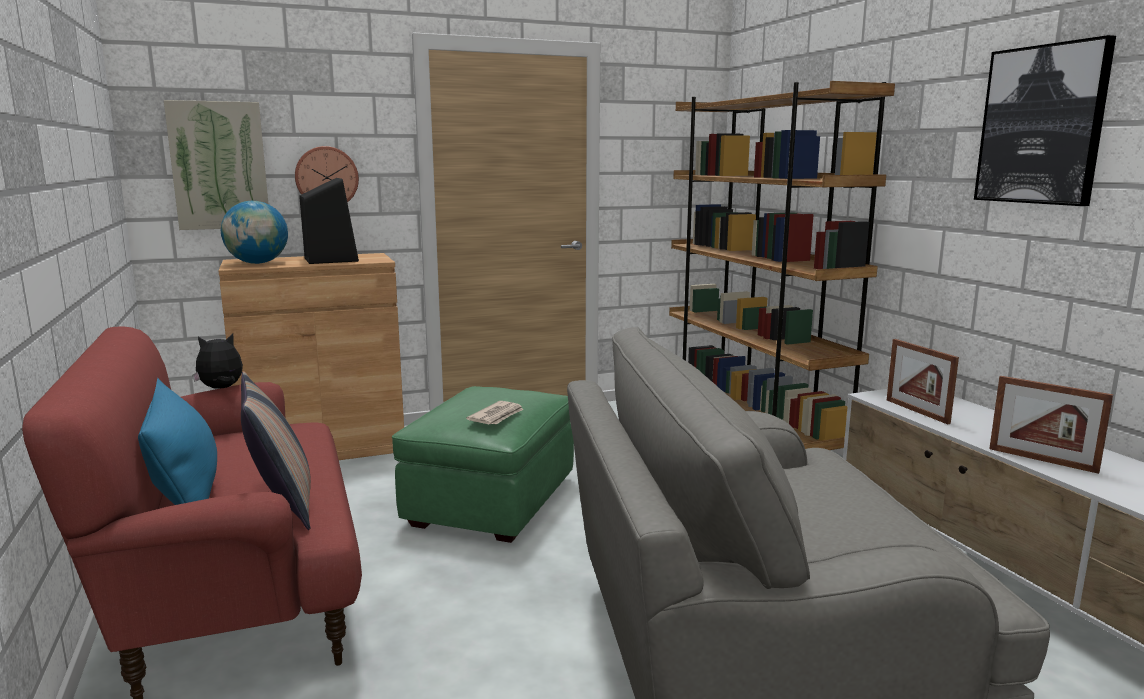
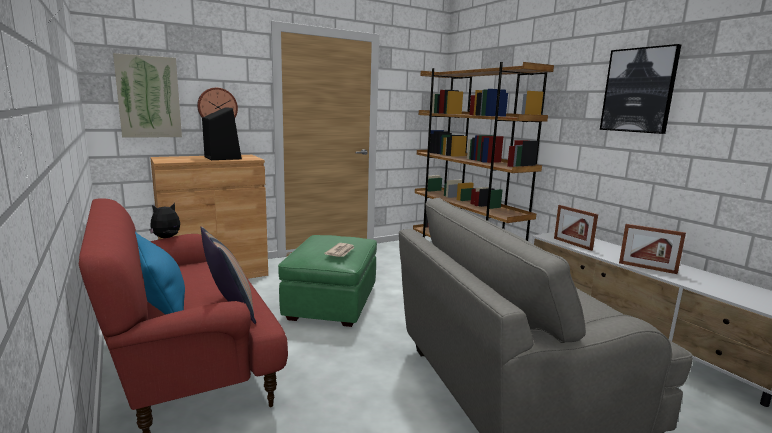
camera: 10 degrees left, 0 degrees up
globe [221,201,288,264] -> none

